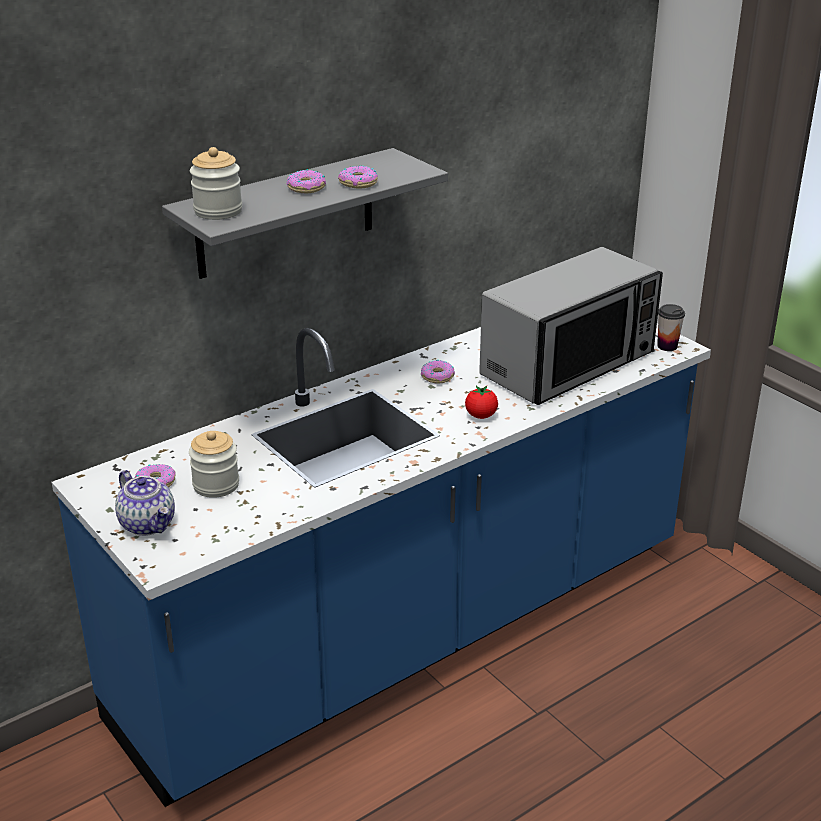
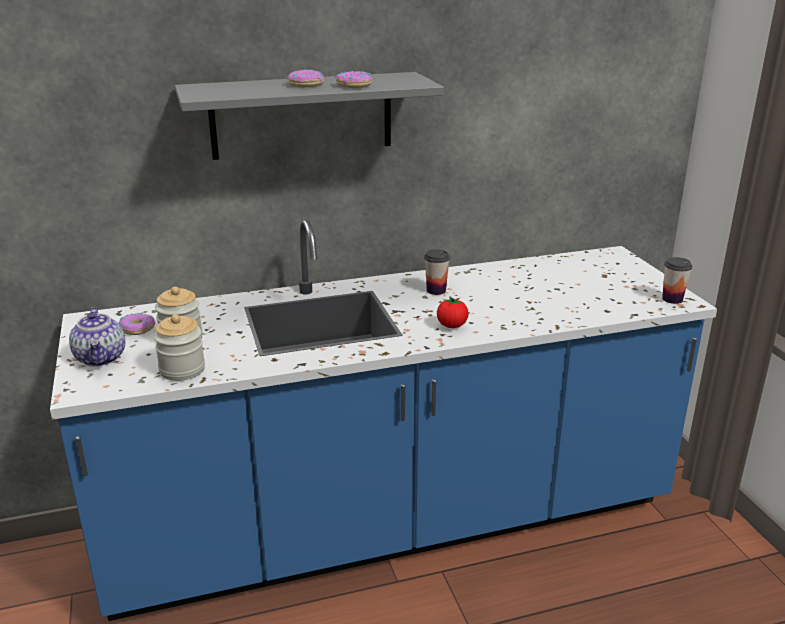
camera: 20 degrees right, 5 degrees down
jar [190,147,242,220] -> jar moved to [154,314,205,381]
donut [421,360,455,384] -> cup [424,249,450,295]
microwave [479,247,663,405] -> none

